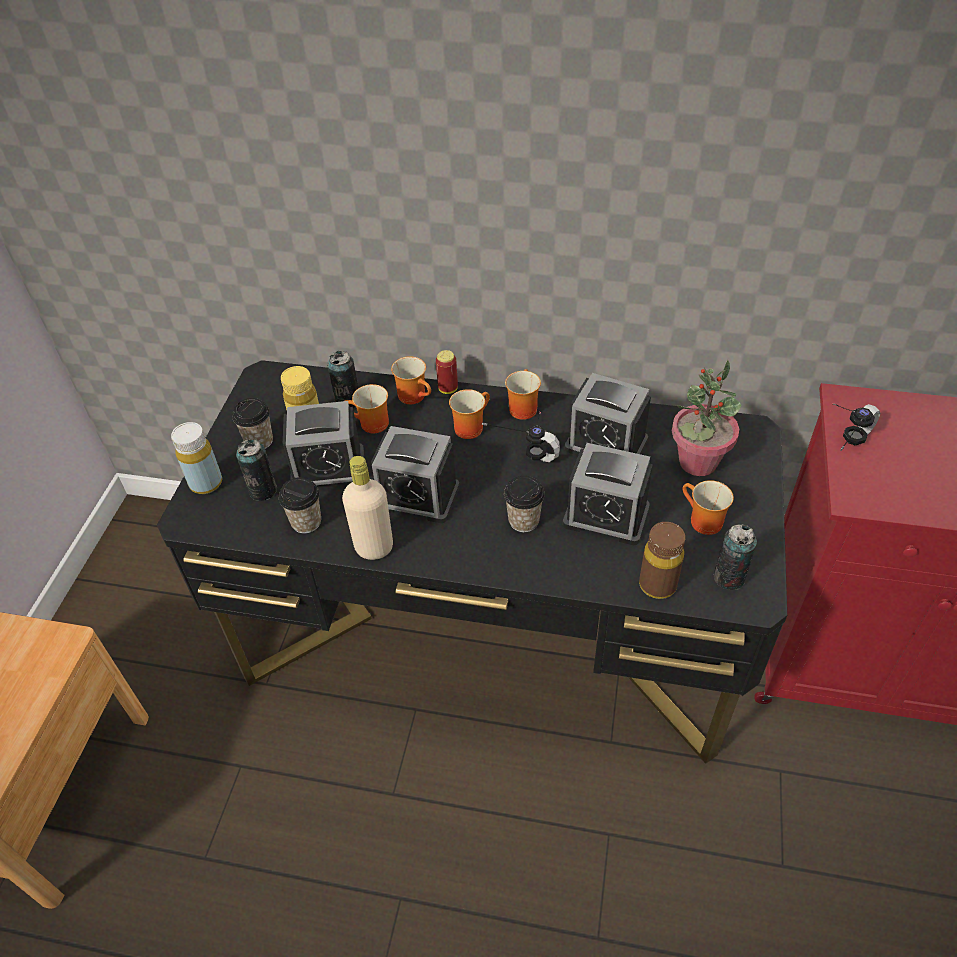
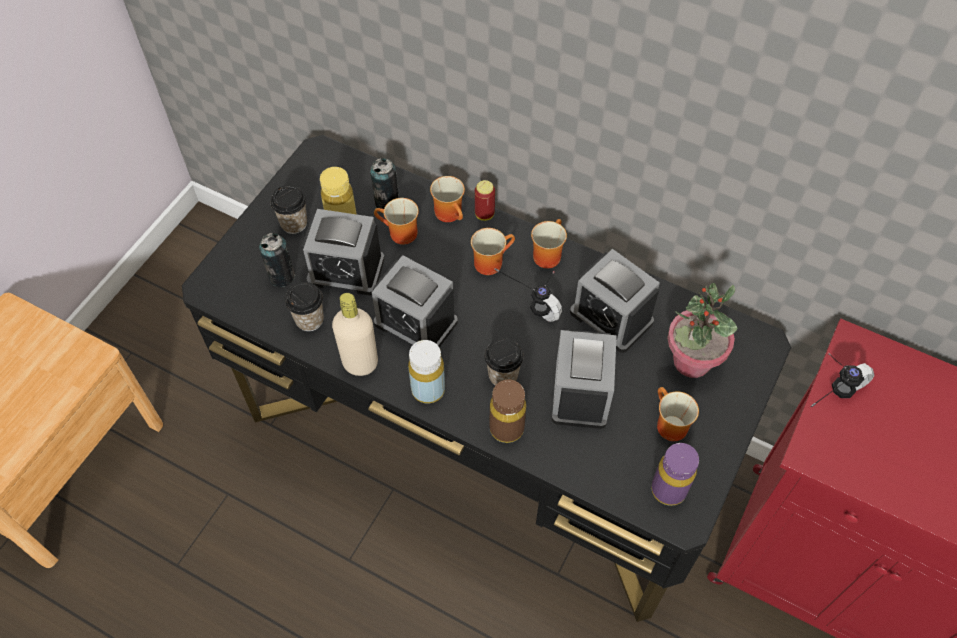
camera: 15 degrees right, 10 degrees up
yellow bottle [171,422,222,494] -> yellow bottle moved to [408,340,445,403]
alarm clock [563,443,653,545] -> alarm clock turned 60 degrees clockwise [552,329,617,429]
brown bottle [639,522,685,599] -> brown bottle moved to [489,380,526,443]
can [713,524,757,590] -> purple bottle [651,443,699,506]

